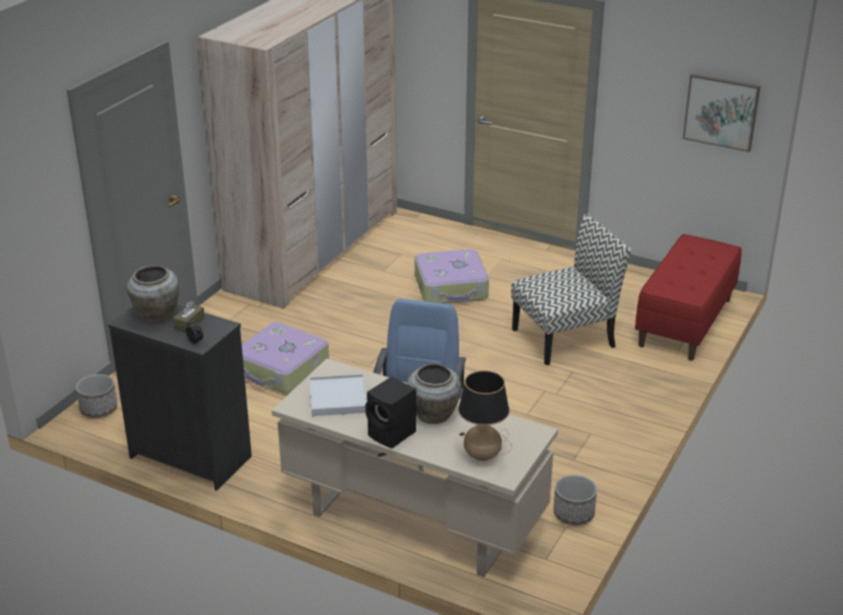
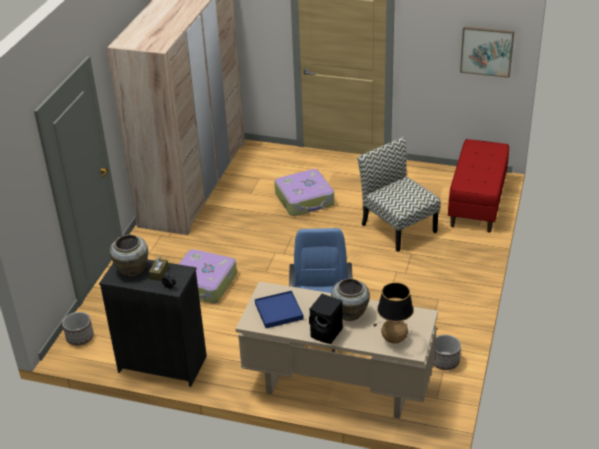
camera: 10 degrees left, 5 degrees up
white tray [310,374,367,416] -> blue tray [255,291,304,328]
chair [511,214,631,365] -> chair turned 90 degrees counterclockwise [357,137,441,252]

